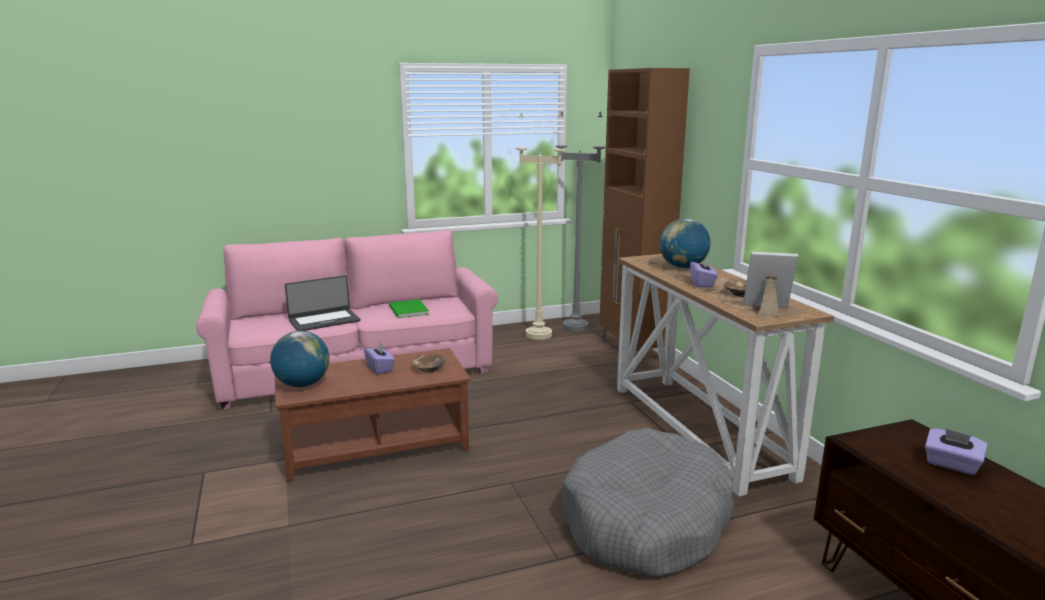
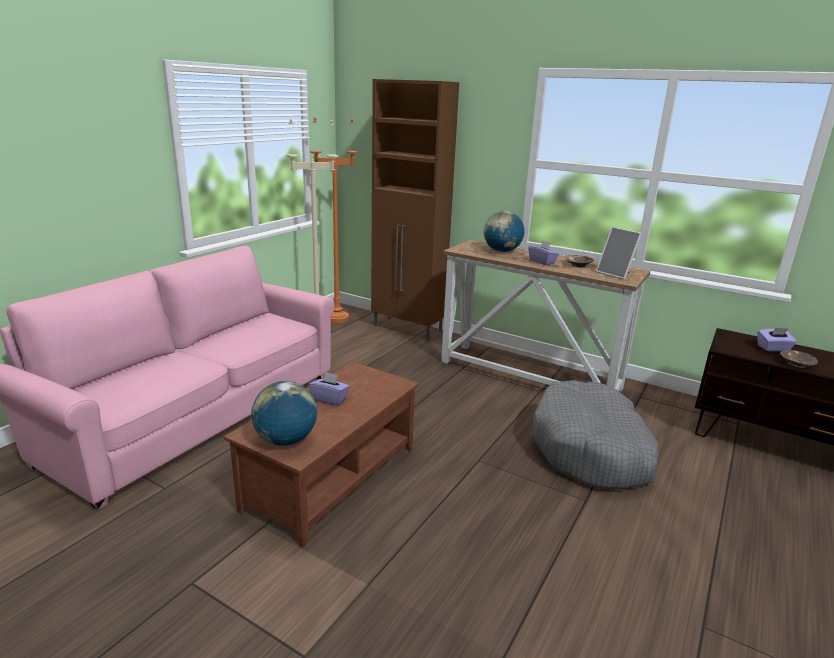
camera: 40 degrees left, 5 degrees up
laptop [285,275,361,331] -> none
green book [389,299,429,318] -> none
brown bowl [411,354,446,372] -> brown bowl moved to [780,350,818,368]
grey floor lamp [556,111,605,332] -> orange floor lamp [310,117,358,323]
picture frame [743,252,798,317] -> picture frame turned 105 degrees counterclockwise [596,227,642,280]

